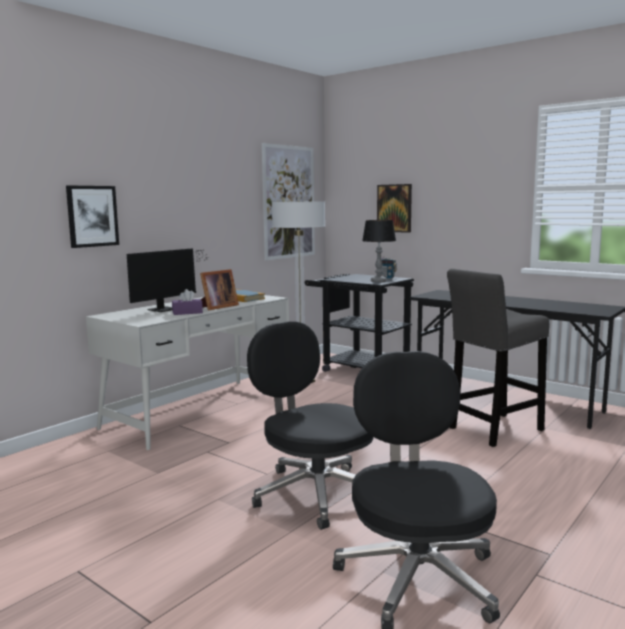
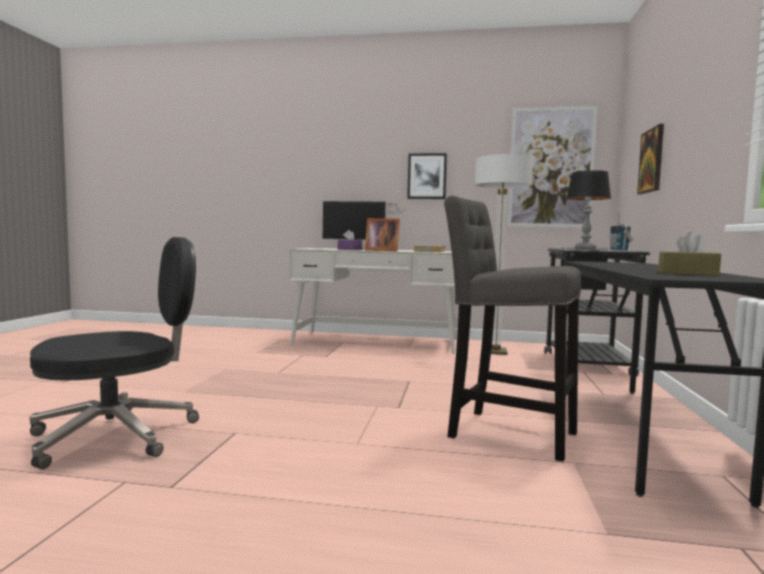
camera: 60 degrees right, 5 degrees down
picture [66,185,119,248] -> picture moved to [407,153,447,199]
black office chair [247,321,374,530] -> none
none -> brown tissue box [658,231,721,276]

